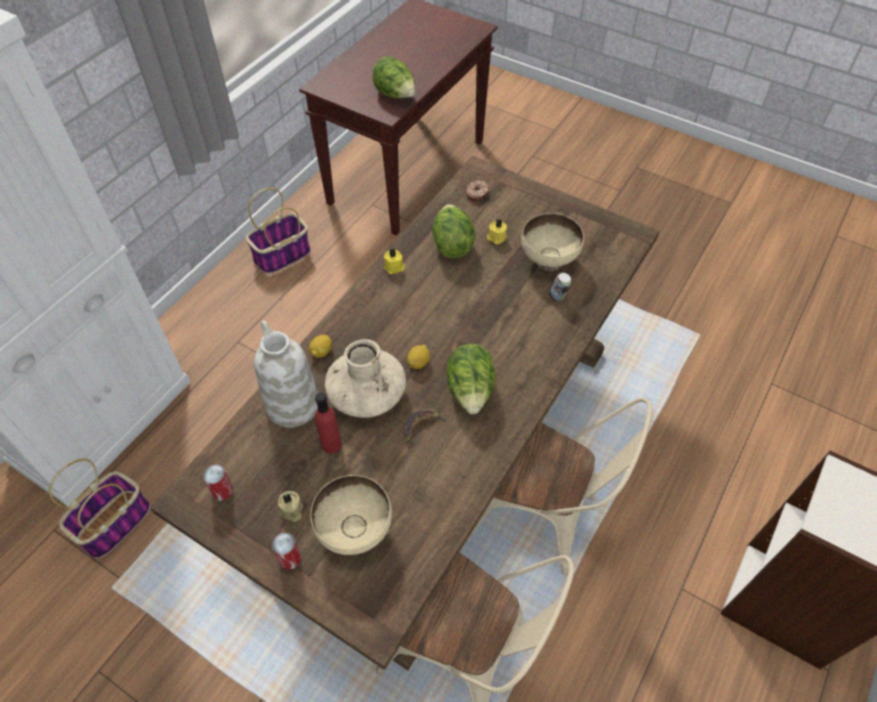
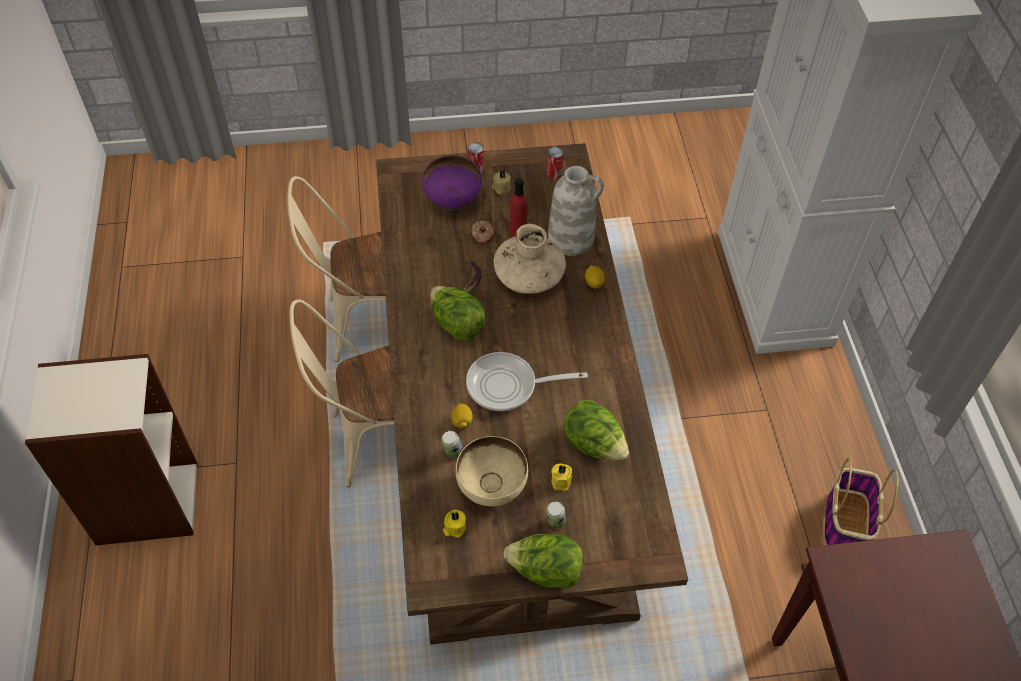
camera: 140 degrees right, 0 degrees up
basket [49,459,150,558] -> none
beige bowl [310,475,392,555] -> purple bowl [422,155,482,210]
lettuce [372,56,415,98] -> lettuce moved to [503,534,583,589]
yellow candle [384,248,405,274] -> yellow candle moved to [443,510,466,538]
lemon [407,345,430,369] -> lemon moved to [451,403,473,429]
donut [465,180,489,201] -> donut moved to [471,220,495,245]
none -> frying pan [466,352,588,411]
none -> can [546,501,566,529]

